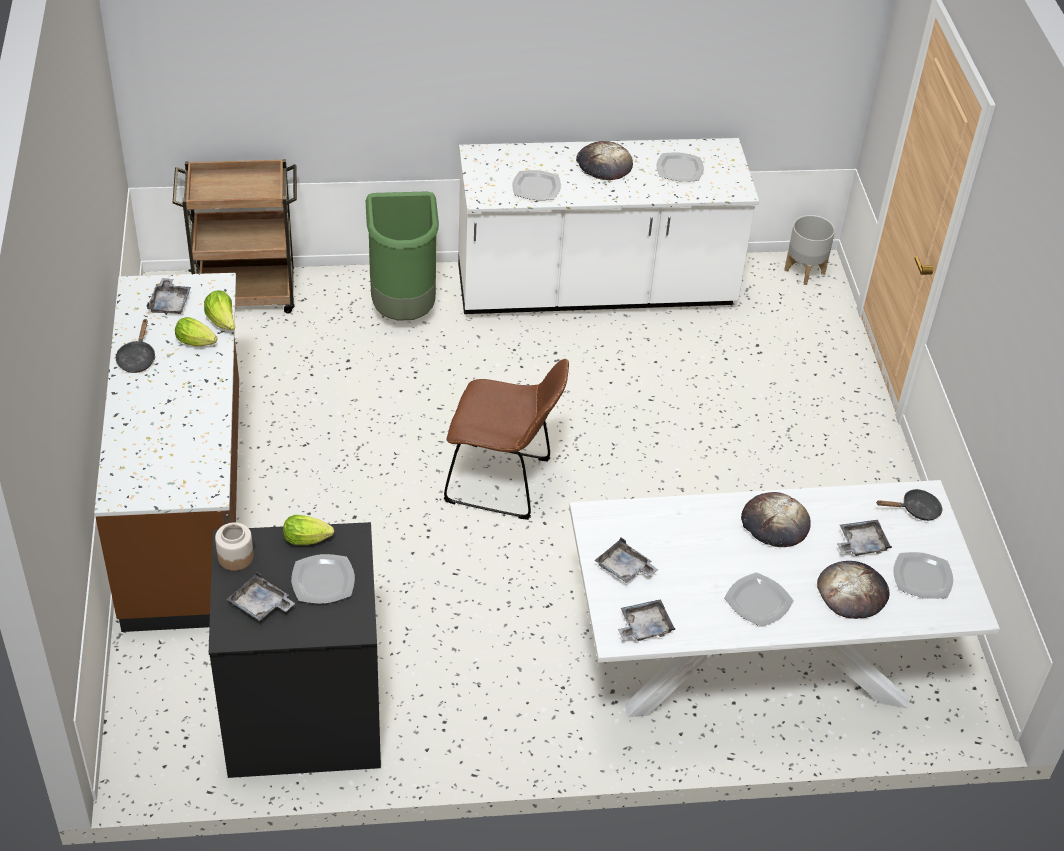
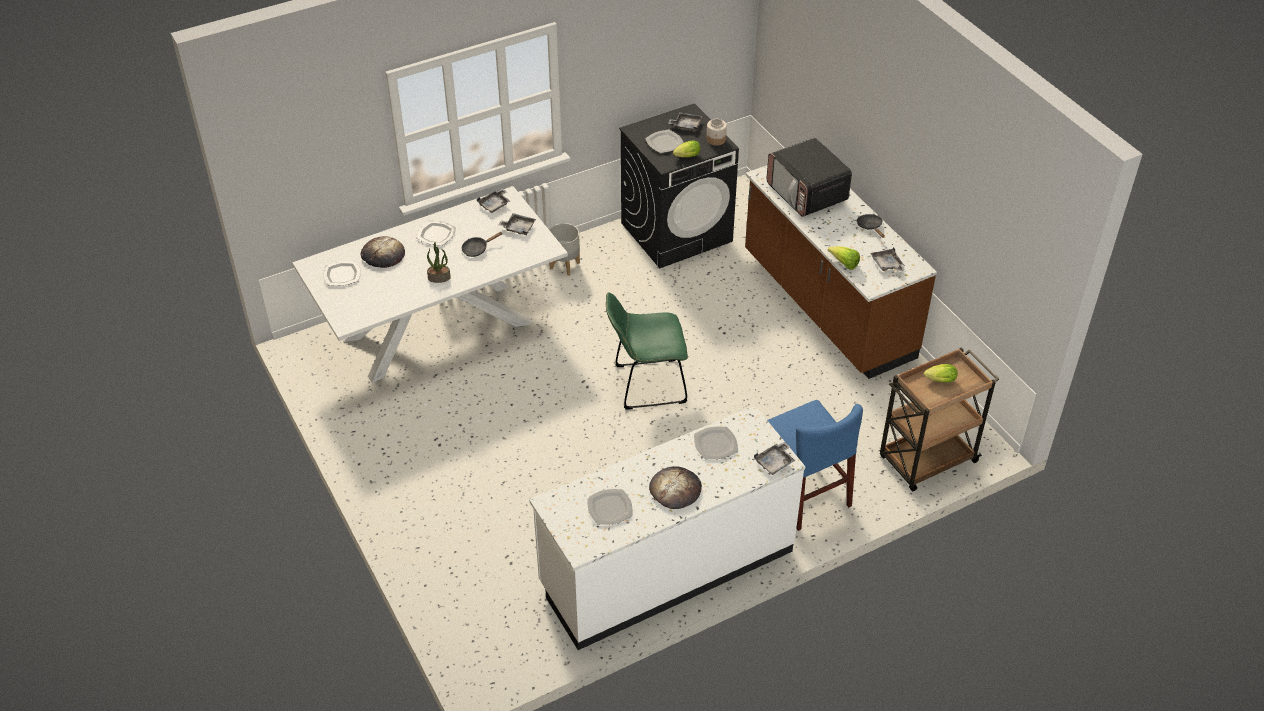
camera: 160 degrees right, 0 degrees up
lettuce [175,317,217,346] -> lettuce moved to [924,364,957,383]
green trash can [366,192,439,321] -> blue chair [767,400,863,531]
brown chair [444,359,569,520] -> green chair [606,292,688,409]
bread [741,492,811,547] -> potted plant [427,242,451,283]
grey planter [785,215,835,285] -> grey planter moved to [549,223,580,276]
grey tray [837,520,892,556] -> grey tray moved to [754,441,795,475]
black frying pan [877,489,942,521] -> black frying pan moved to [462,232,503,257]
none -> microwave [767,138,852,217]

